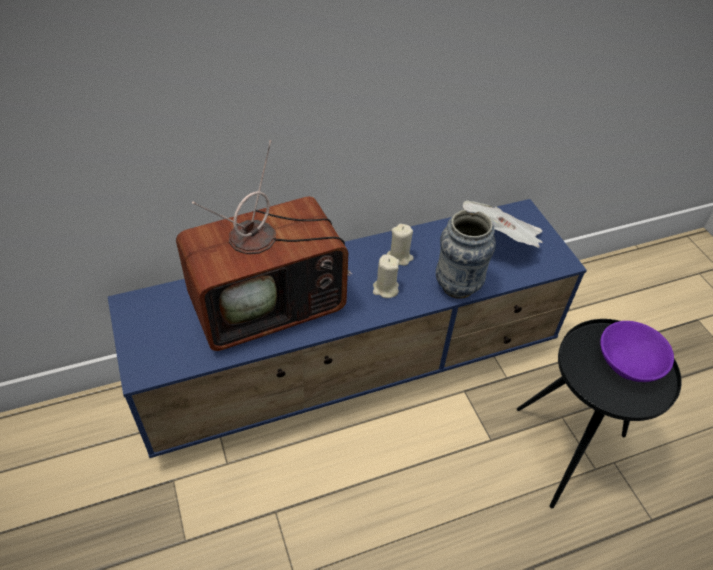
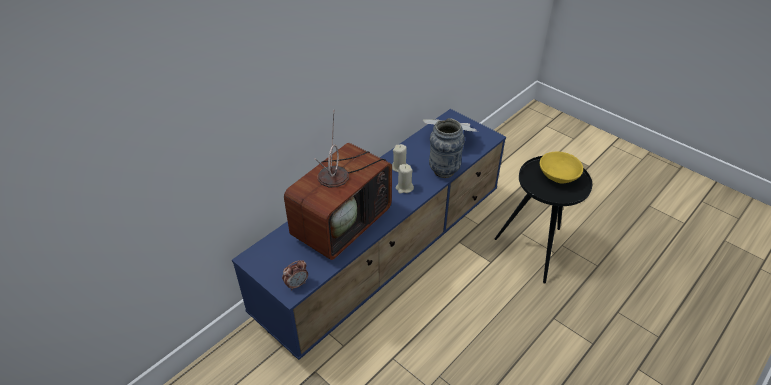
camera: 25 degrees left, 5 degrees down
purple bowl [600,321,674,382] -> yellow bowl [540,152,583,184]
none -> alarm clock [282,260,308,291]

